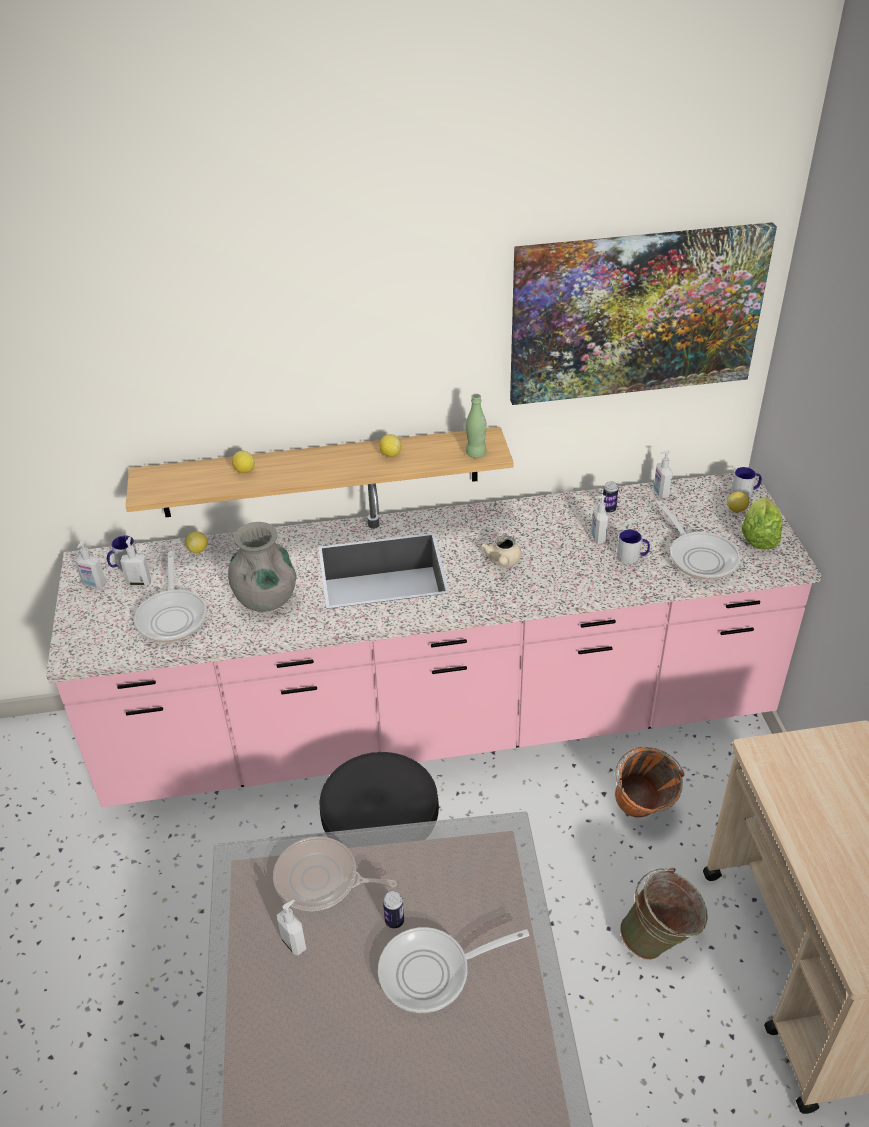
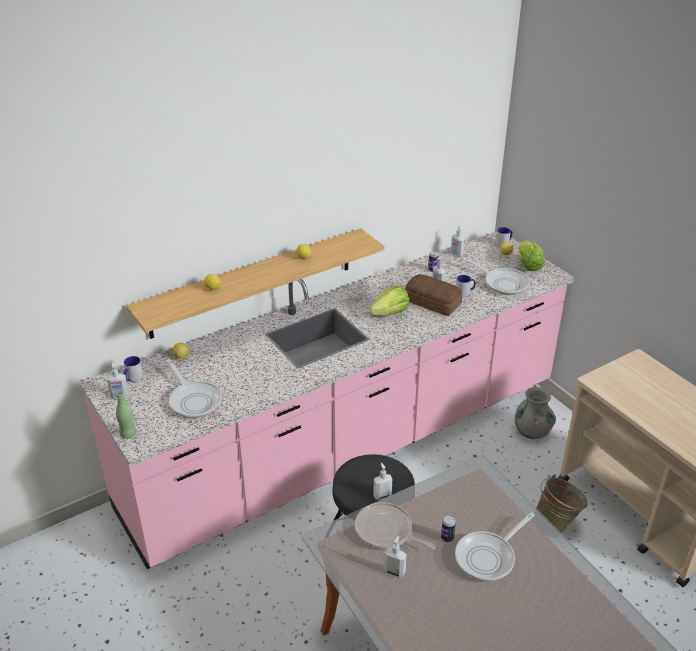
camera: 25 degrees left, 5 degrees down
soap dispenser [120,537,151,586] -> soap dispenser moved to [373,463,392,500]
grey vase [228,522,296,612] -> grey vase moved to [515,387,556,439]
frying pan [273,836,397,911] -> frying pan turned 45 degrees clockwise [355,502,436,549]
green bottle [466,394,487,458] -> green bottle moved to [116,391,137,439]
beige teapot [480,535,521,566] -> lettuce [369,286,410,316]
picture [510,222,777,405] -> none
orange bucket [615,747,685,818] -> none
none -> bread [405,274,462,316]

